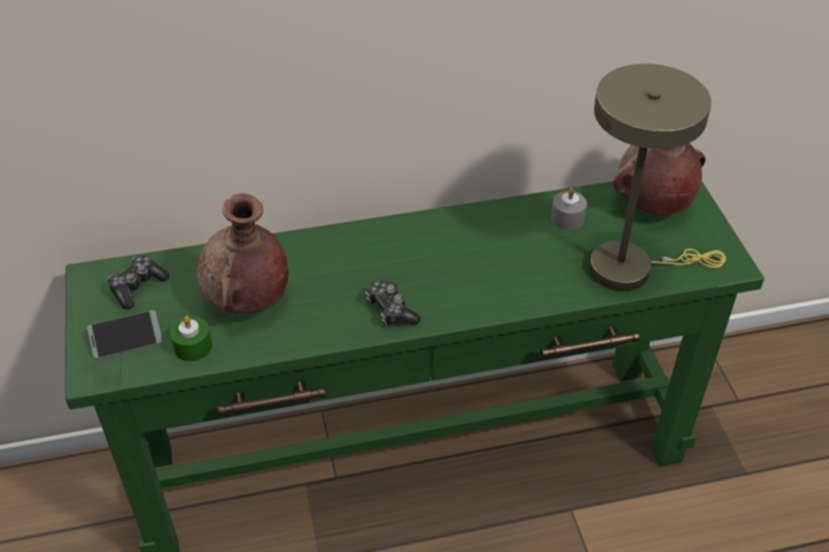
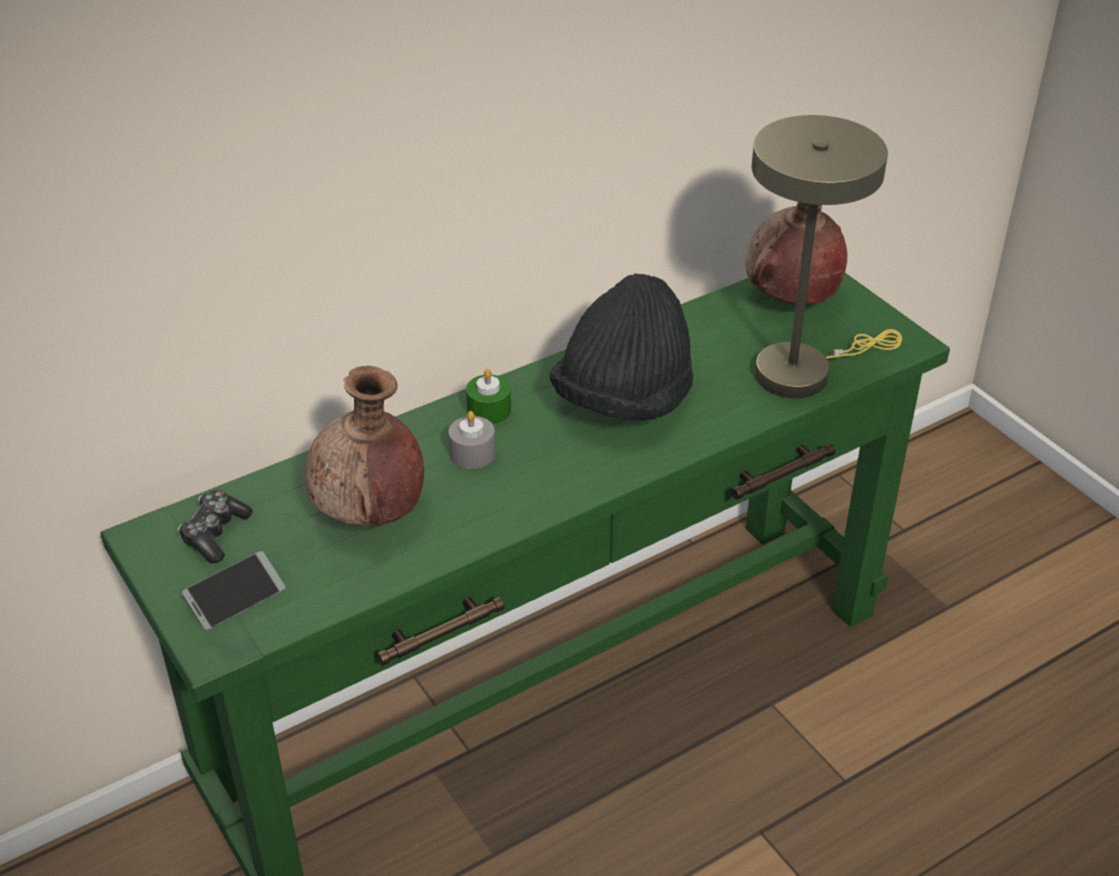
camera: 20 degrees left, 5 degrees down
green candle [170,316,212,362] -> green candle moved to [466,369,511,425]
game controller [366,280,421,325] -> none
grey candle [551,188,587,230] -> grey candle moved to [448,411,495,469]
none -> black hat [549,274,693,420]

